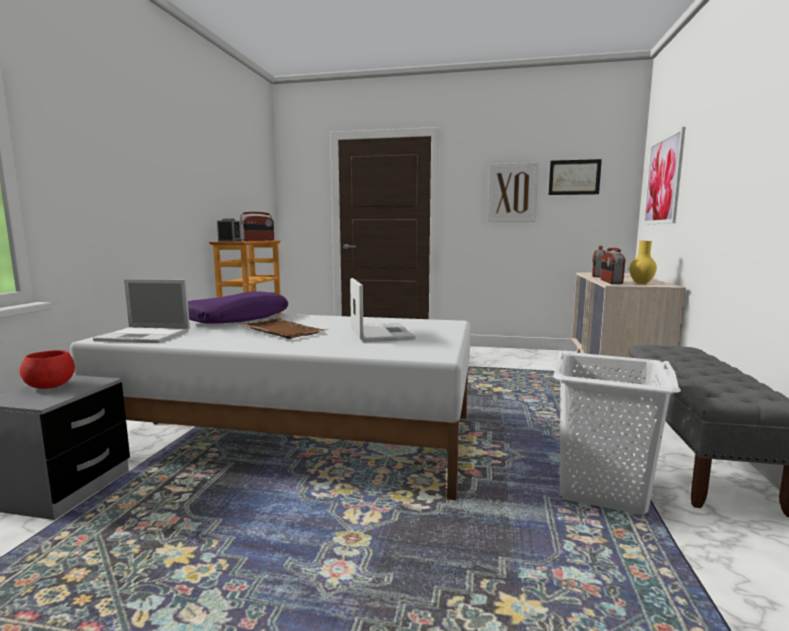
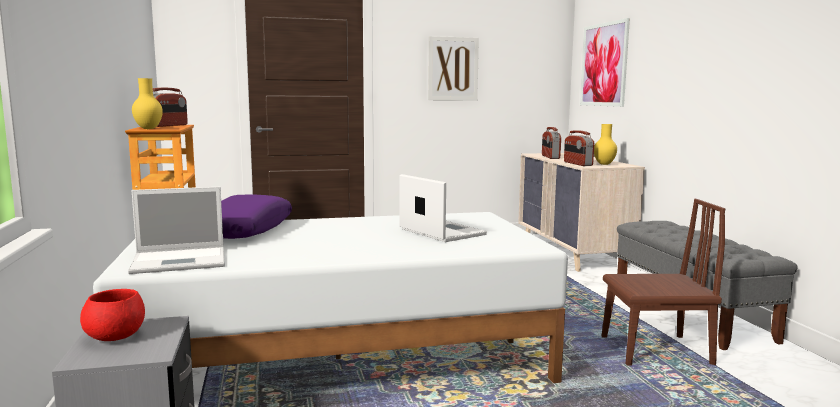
camera: 25 degrees left, 0 degrees up
alarm clock [217,218,242,242] -> yellow vase [132,78,163,129]
brown tray [238,318,328,339] -> none
picture [549,159,602,195] -> none
white laundry basket [553,351,681,515] -> brown chair [602,199,725,366]

